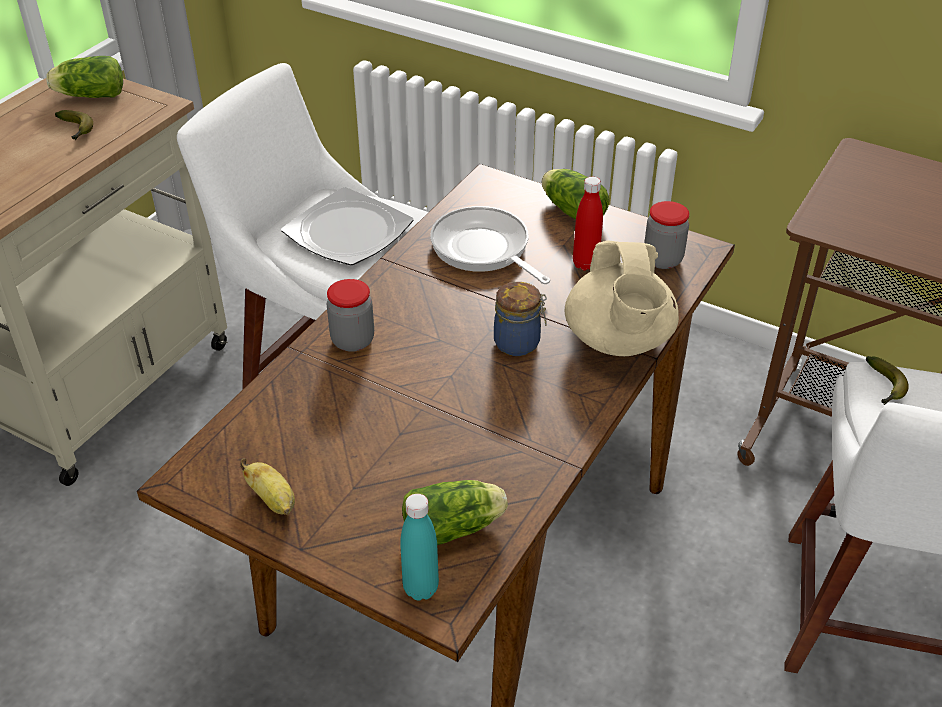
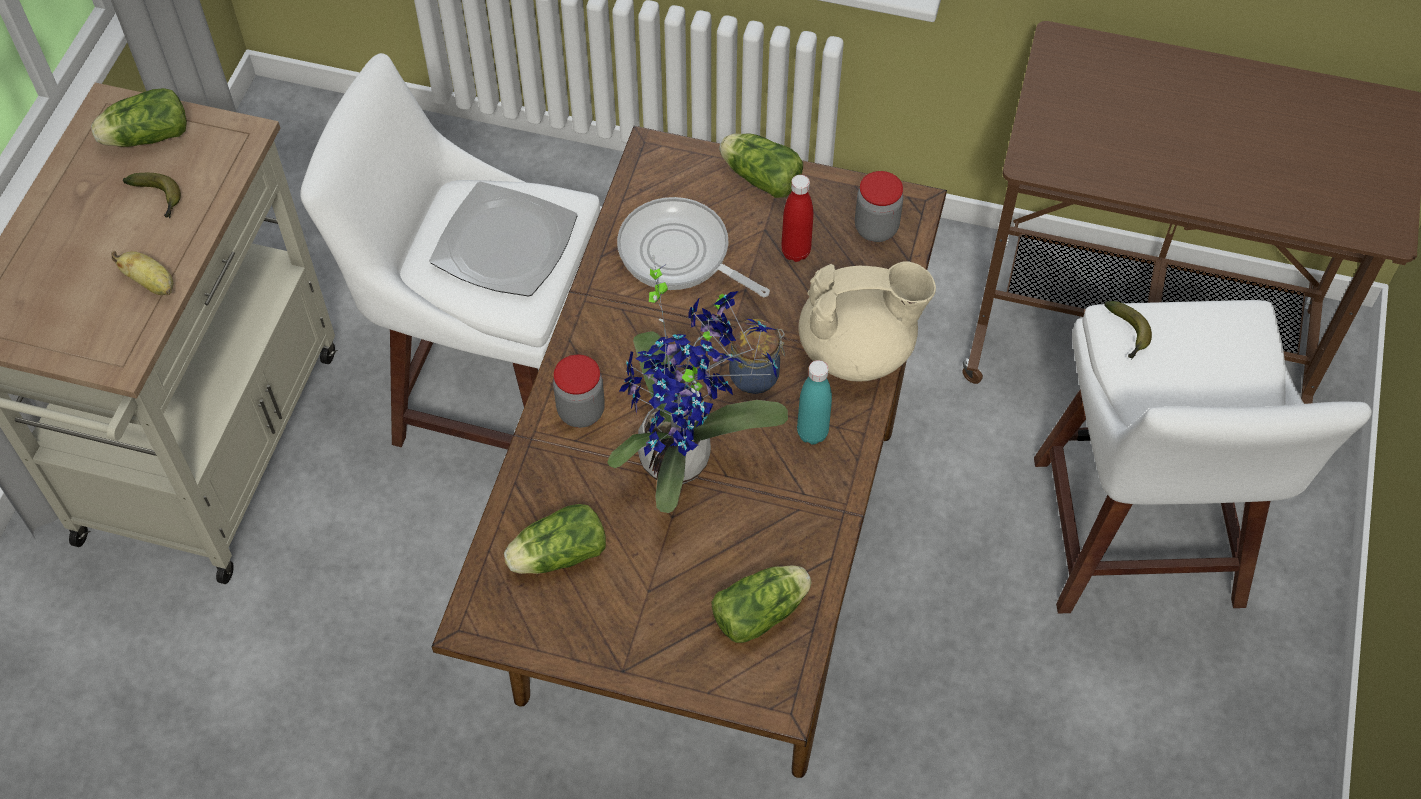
camera: 15 degrees left, 15 degrees up
banana [240,458,295,515] -> banana moved to [111,251,173,295]
turquoise bottle [400,494,439,601] -> turquoise bottle moved to [797,360,832,445]
beige teapot [564,240,679,356] -> beige teapot turned 75 degrees counterclockwise [798,261,936,381]
none -> lettuce [504,504,606,574]
none -> potted plant [607,254,788,513]

